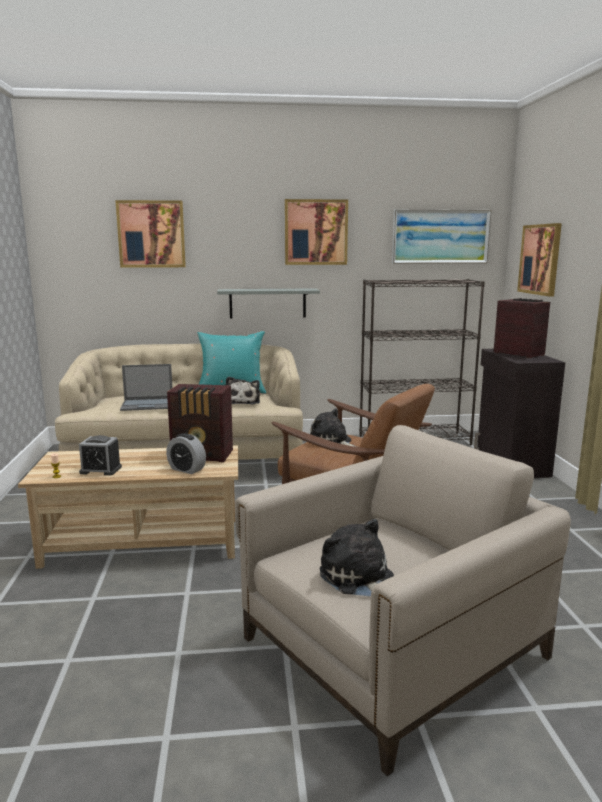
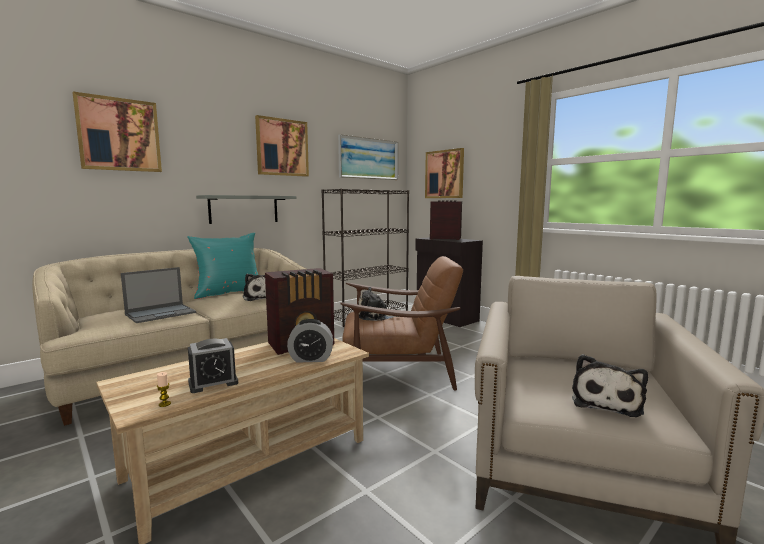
camera: 35 degrees left, 5 degrees down
plush toy [320,519,394,597] -> plush toy turned 90 degrees counterclockwise [572,354,648,417]

